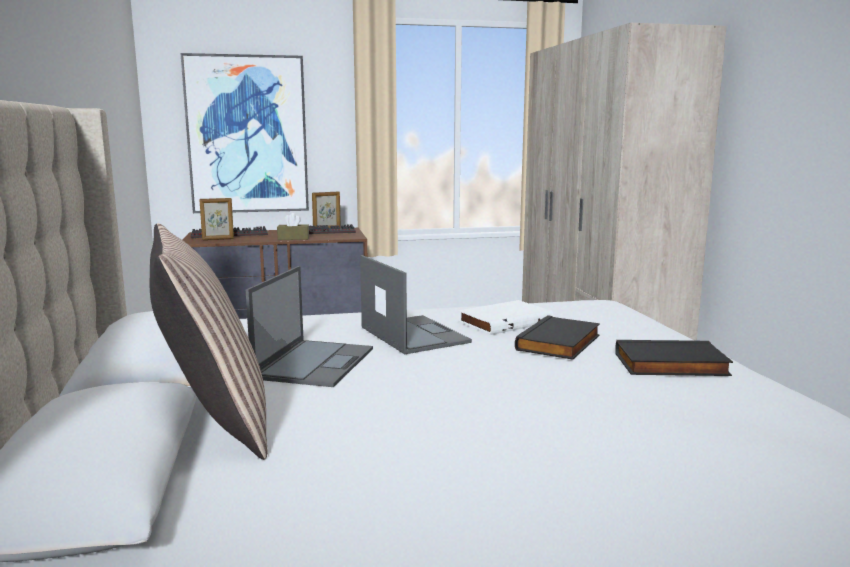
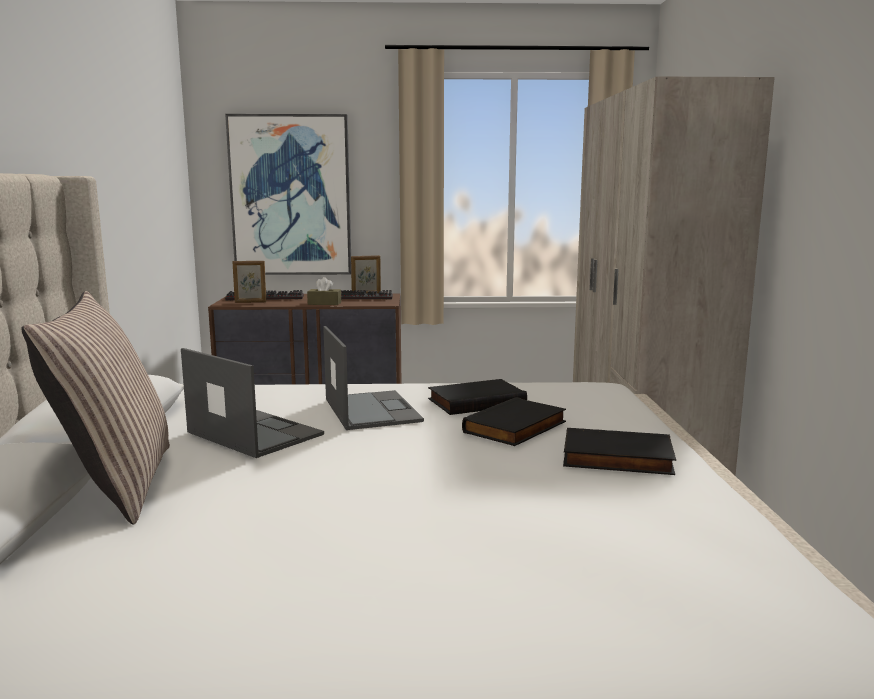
camera: 10 degrees right, 0 degrees up
laptop [246,266,373,387] -> laptop turned 75 degrees counterclockwise [181,348,324,458]
white book [459,300,553,335] -> black book [428,379,527,415]

